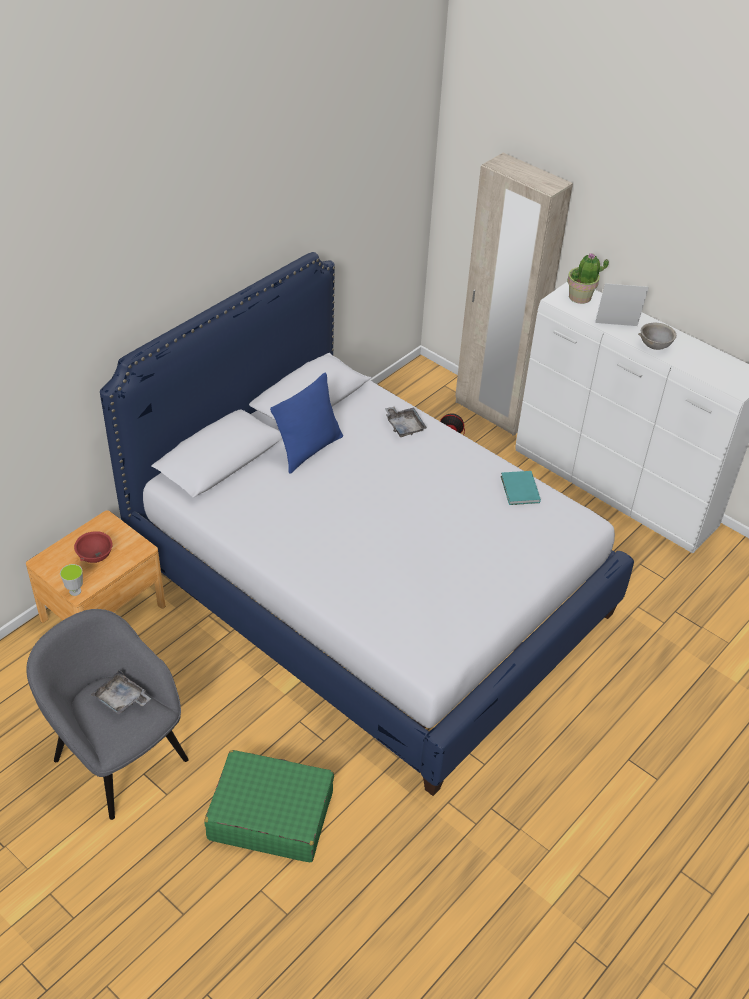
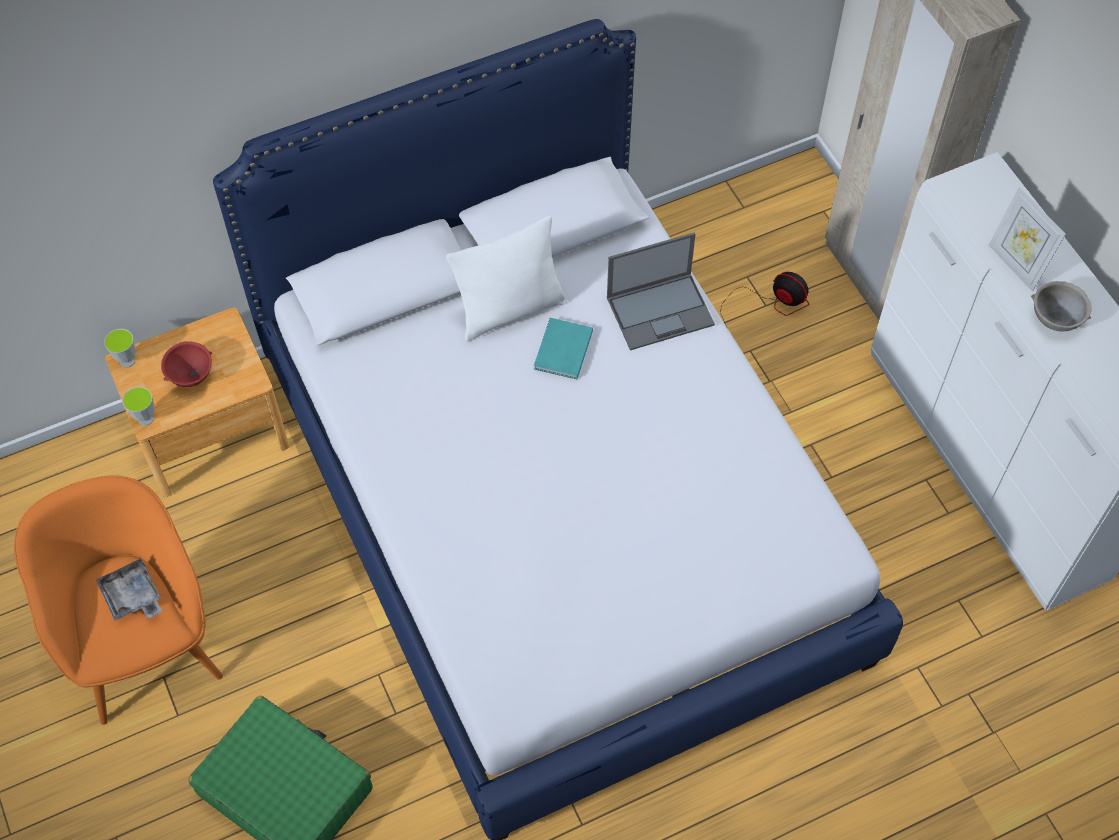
camera: 25 degrees right, 15 degrees up
grey armchair [26,609,188,820] -> orange armchair [14,475,223,725]
blue pillow [270,372,343,473] -> white pillow [446,216,567,342]
grey tray [385,407,427,437] -> laptop [607,232,715,350]
turquoise book [501,471,541,505] -> turquoise book moved to [534,318,593,379]
potted plant [567,253,609,304] -> none
picture frame [595,283,649,326] -> picture frame turned 150 degrees counterclockwise [989,187,1066,291]
none -> cup [104,329,136,368]

